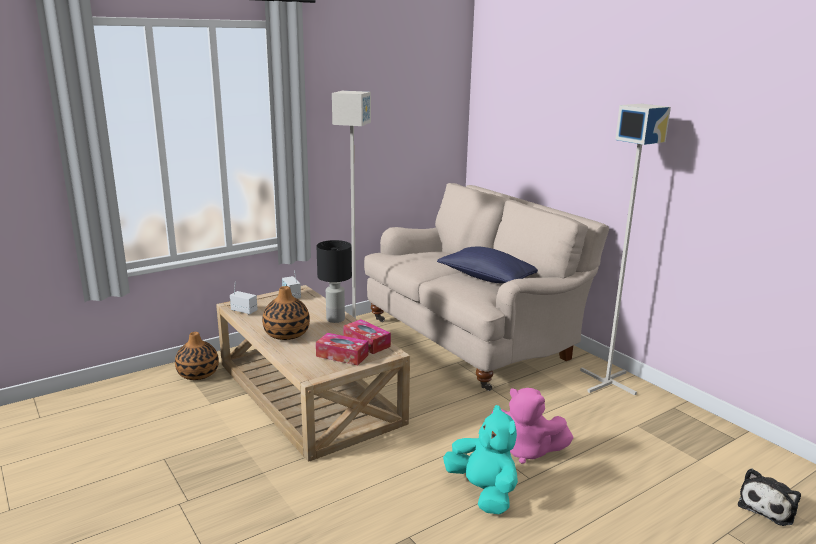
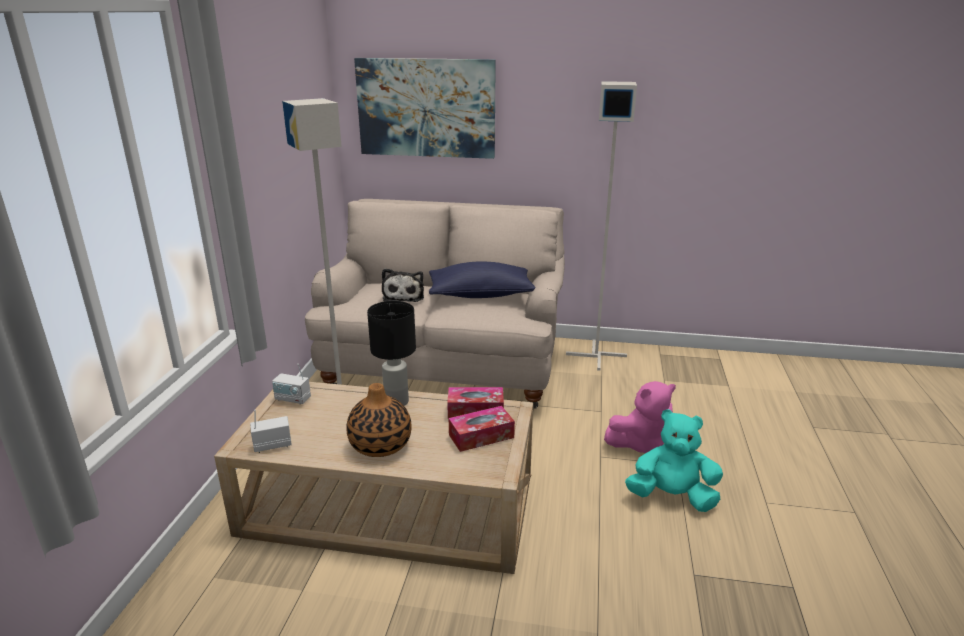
camera: 45 degrees left, 5 degrees up
vase [175,332,219,380] -> none
plush toy [738,469,801,526] -> plush toy moved to [382,268,424,302]
none -> picture [354,58,496,159]

